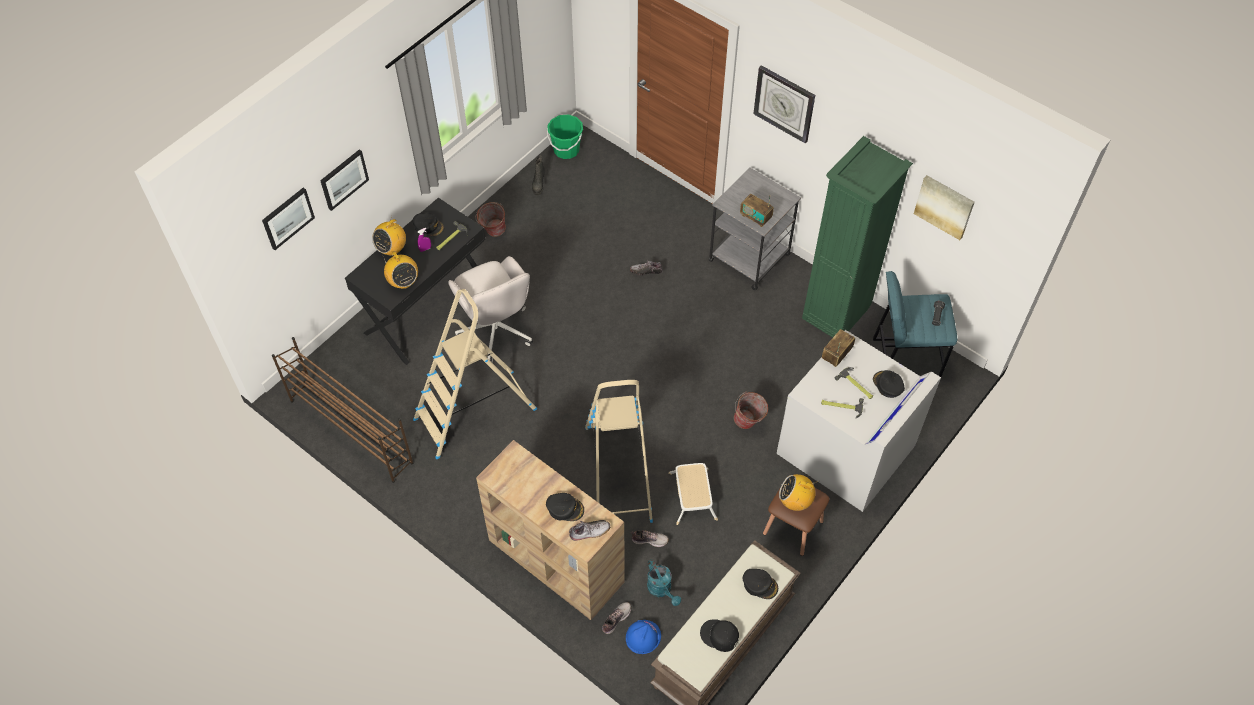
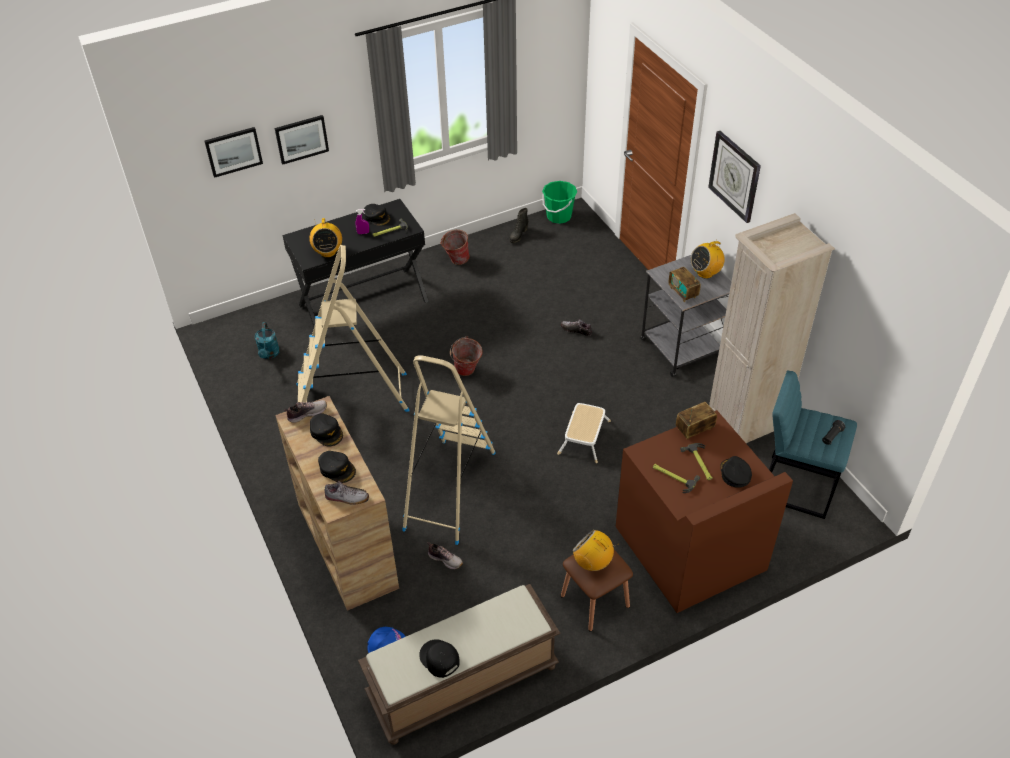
camera: 25 degrees right, 10 degrees down
brown shoe rack [272,337,413,483] -> none
radio [372,219,406,256] -> radio moved to [690,238,725,279]
white office chair [448,256,533,363] -> none
shoe [602,602,631,634] -> shoe moved to [284,400,327,423]
turquoise watering can [647,559,681,606] -> turquoise watering can moved to [255,322,280,359]
beige step ladder [669,463,718,525] -> beige step ladder moved to [557,403,611,463]
bucket [734,391,768,429] -> bucket moved to [450,336,483,376]
black cap [743,569,778,599] -> black cap moved to [310,413,343,447]
white washing machine [776,330,941,512] -> brown washing machine [615,410,793,613]
green cabinet [802,136,913,338] -> beige cabinet [709,213,835,443]
picture [914,175,975,240] -> none

